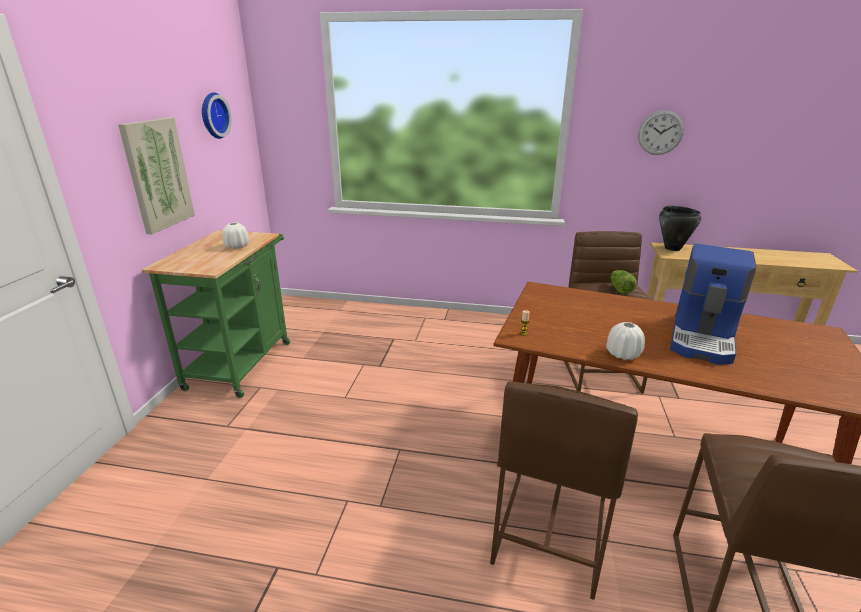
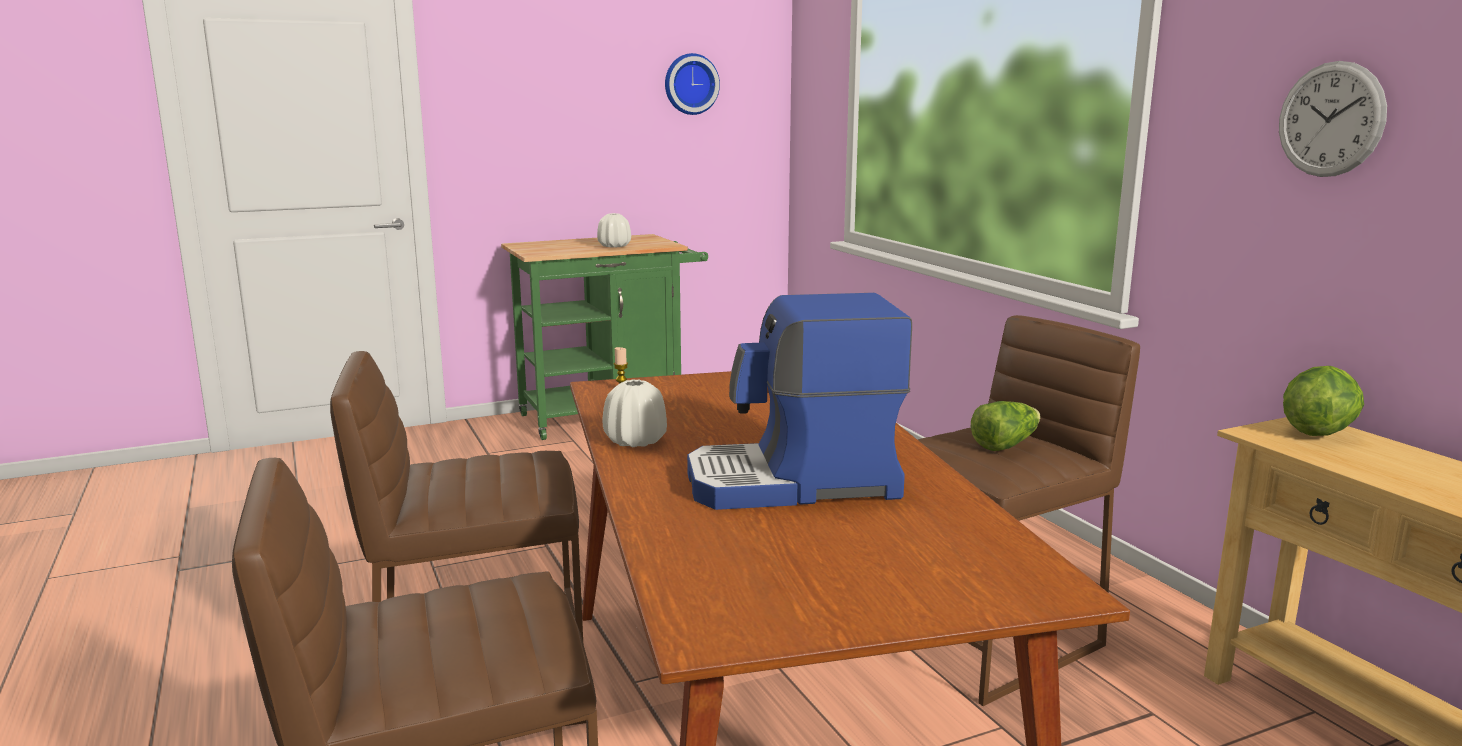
camera: 55 degrees right, 10 degrees down
picture [118,117,195,234] -> none
black cooking pot [659,206,701,251] -> lettuce [1283,366,1364,436]

